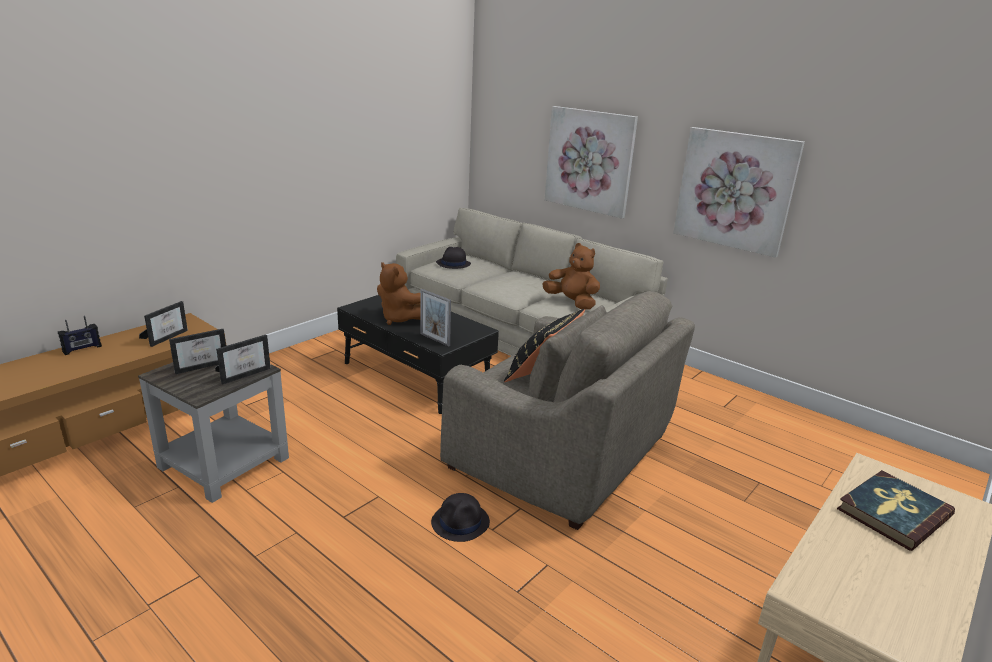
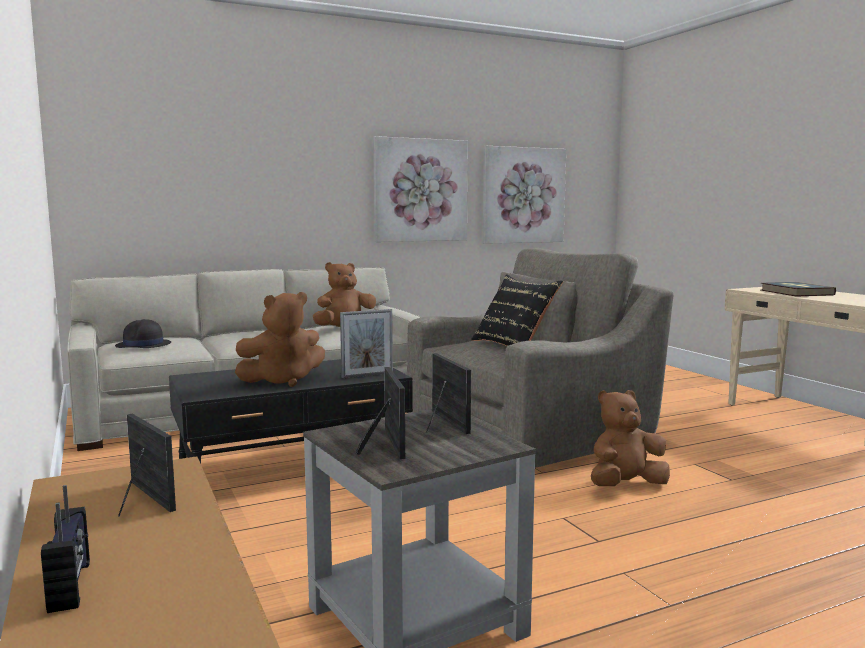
camera: 65 degrees left, 15 degrees down
black hat [431,493,490,542] -> brown plush toy [591,390,670,486]
picture [545,106,638,218] -> picture moved to [483,146,566,244]

